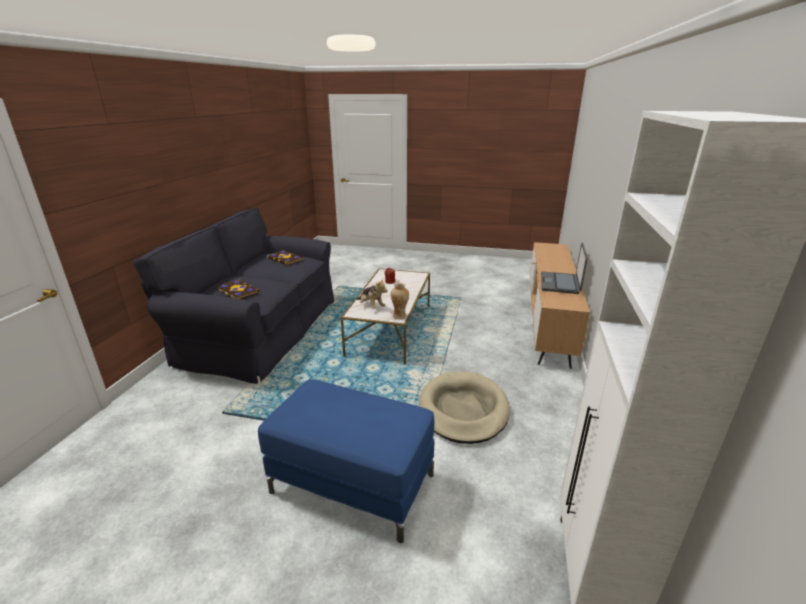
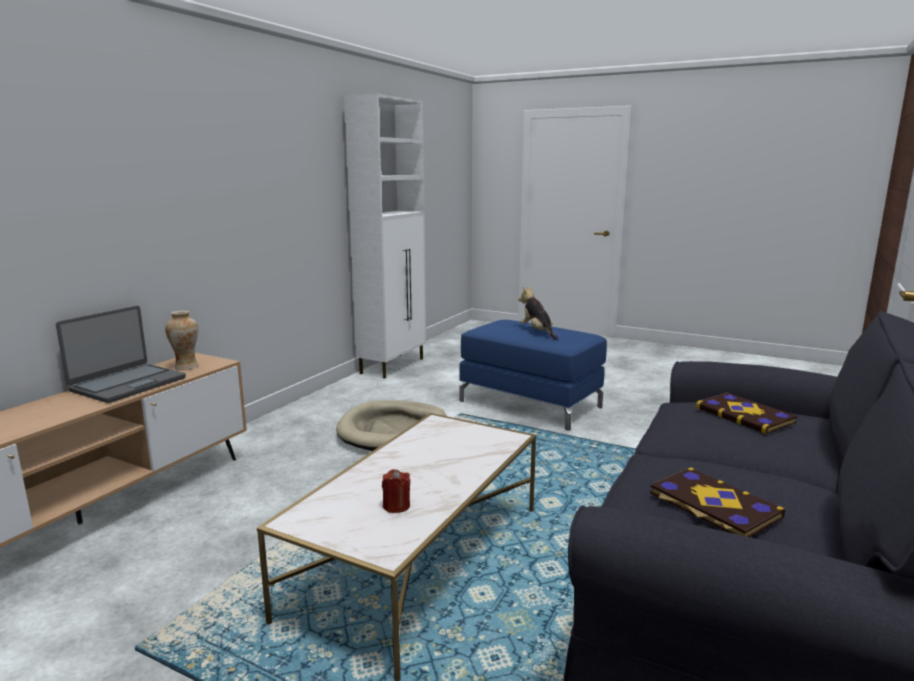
camera: 165 degrees left, 10 degrees down
plush toy [356,279,388,309] -> plush toy moved to [518,286,558,340]
vase [390,283,409,320] -> vase moved to [165,310,199,370]

